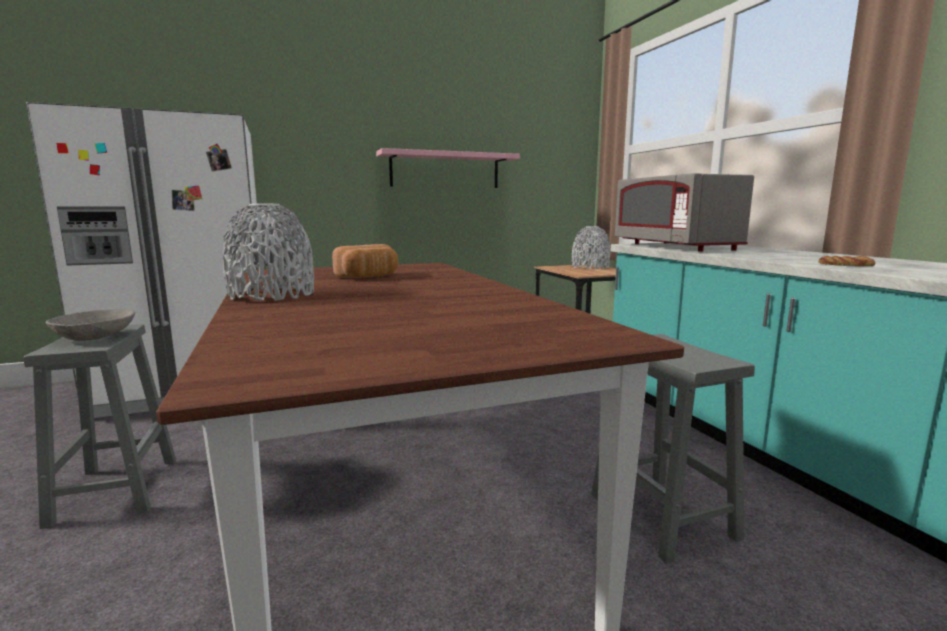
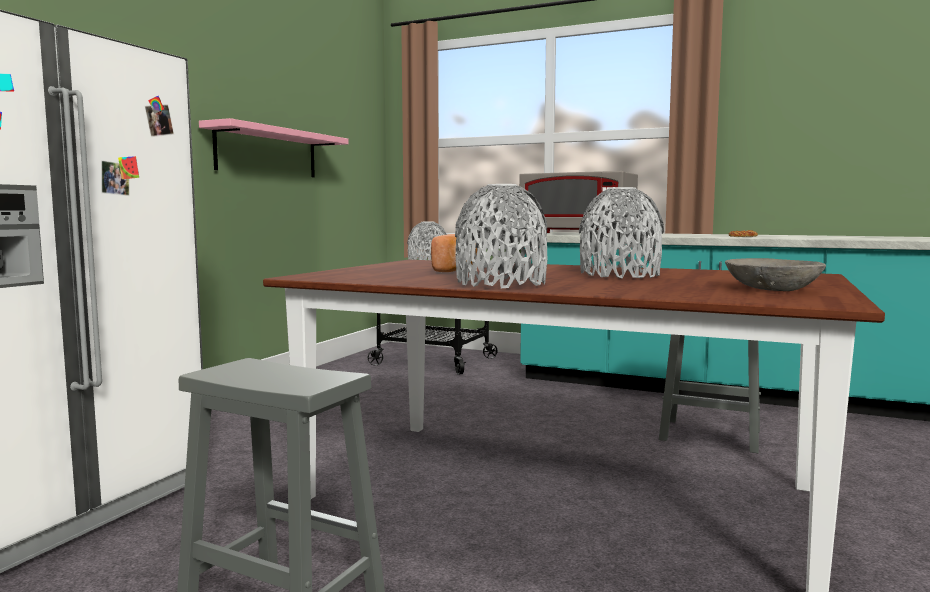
camera: 45 degrees left, 5 degrees down
grey bowl [46,309,135,341] -> grey bowl moved to [725,258,826,291]
none -> grey vase [579,187,664,279]

